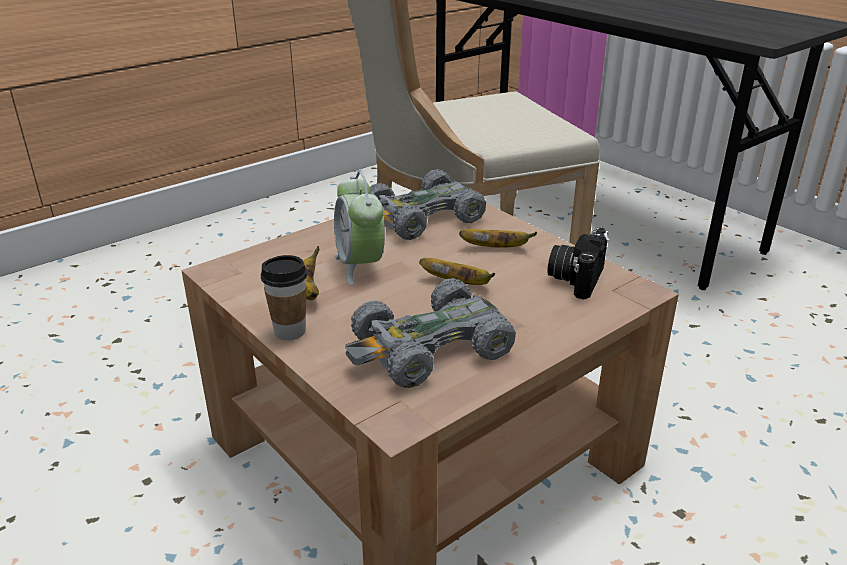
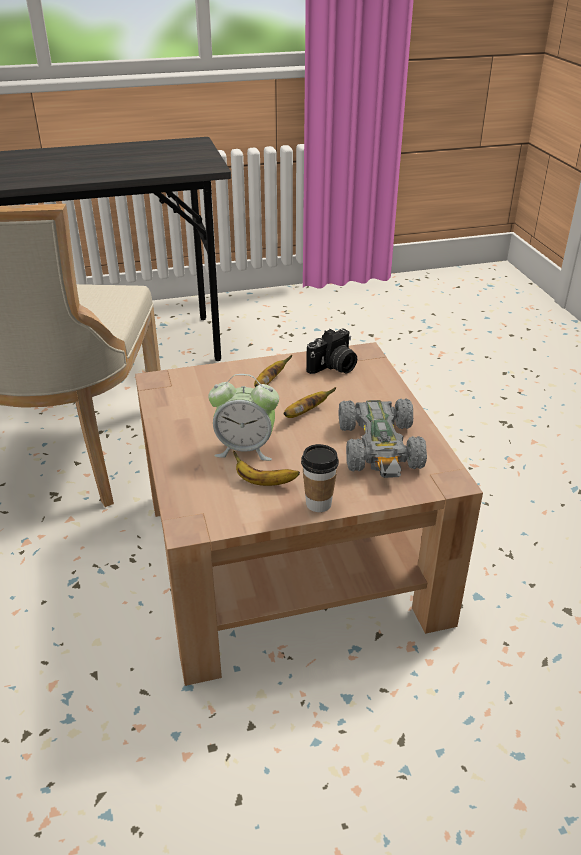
camera: 65 degrees left, 5 degrees up
grey toy car [369,169,486,240] -> none
camera [547,227,610,299] -> camera turned 90 degrees counterclockwise [306,329,357,374]

